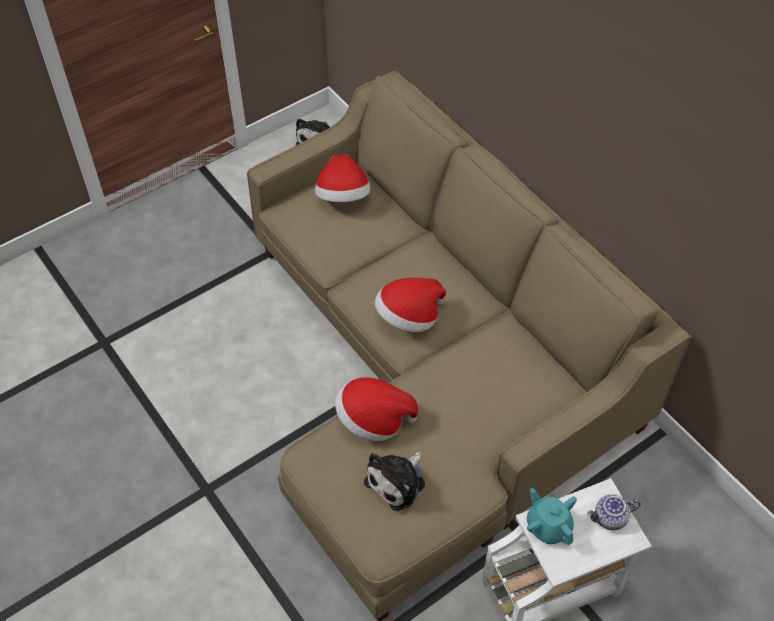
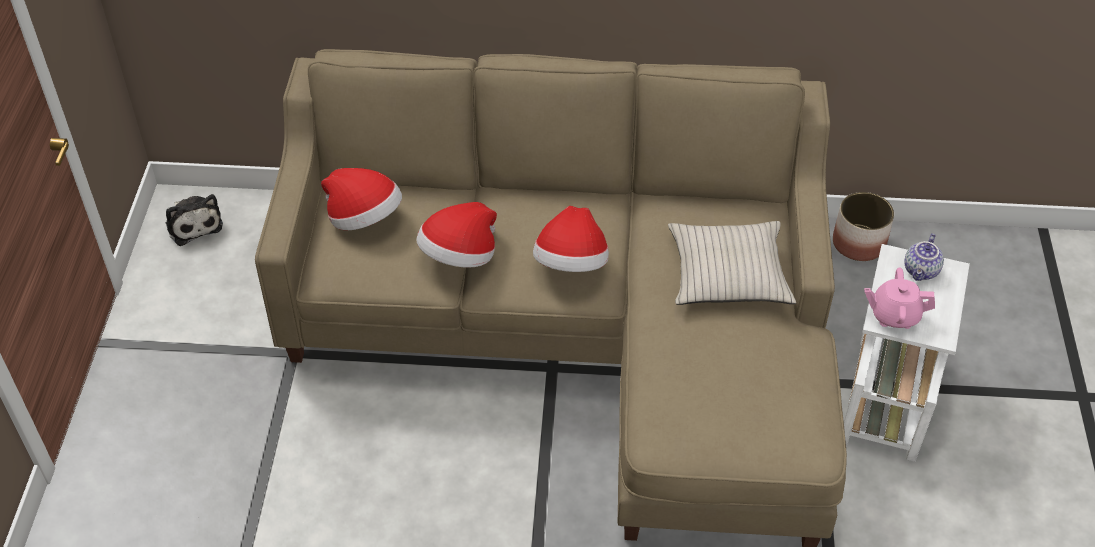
camera: 50 degrees left, 5 degrees down
hat [335,378,418,441] -> hat moved to [416,202,497,268]
plush toy [364,451,425,511] -> none
turquoise teapot [527,487,577,545] -> pink teapot [864,268,935,329]
none -> beige pillow [668,221,796,305]
none -> planter [833,192,894,261]

